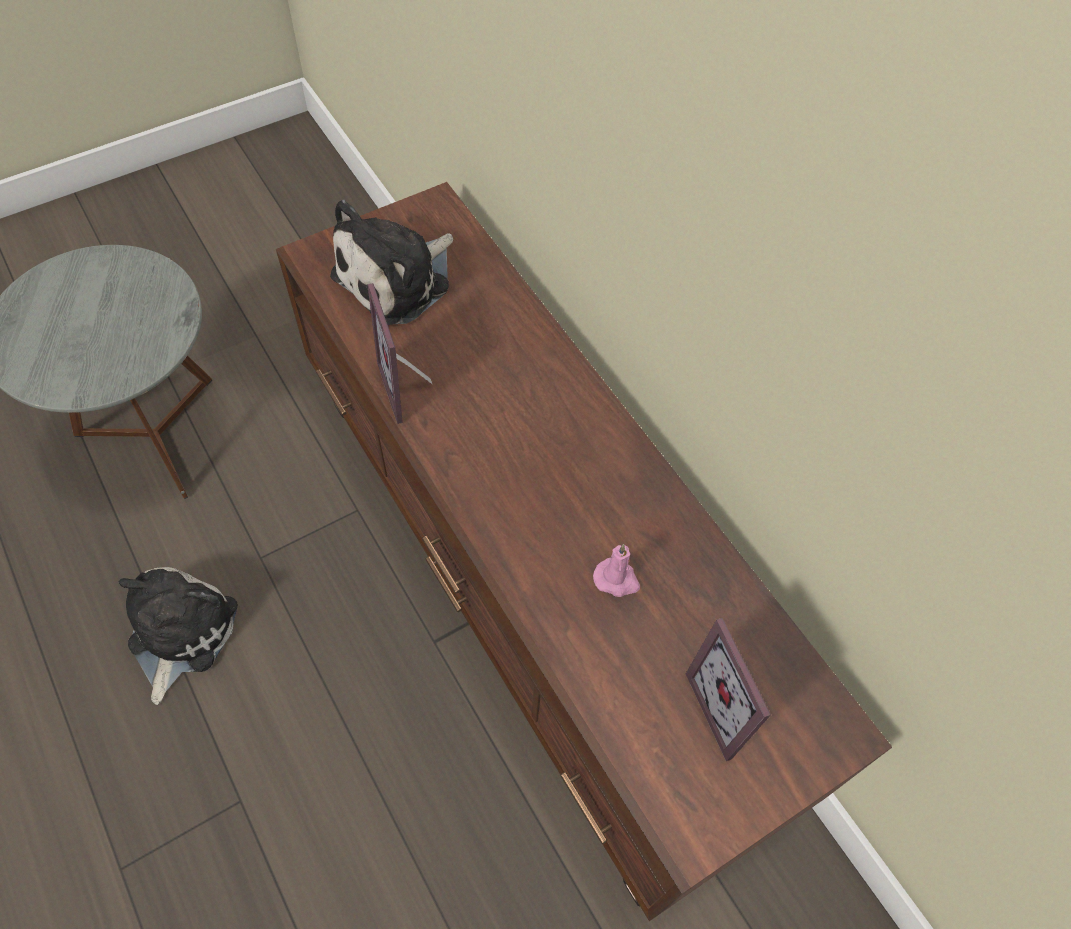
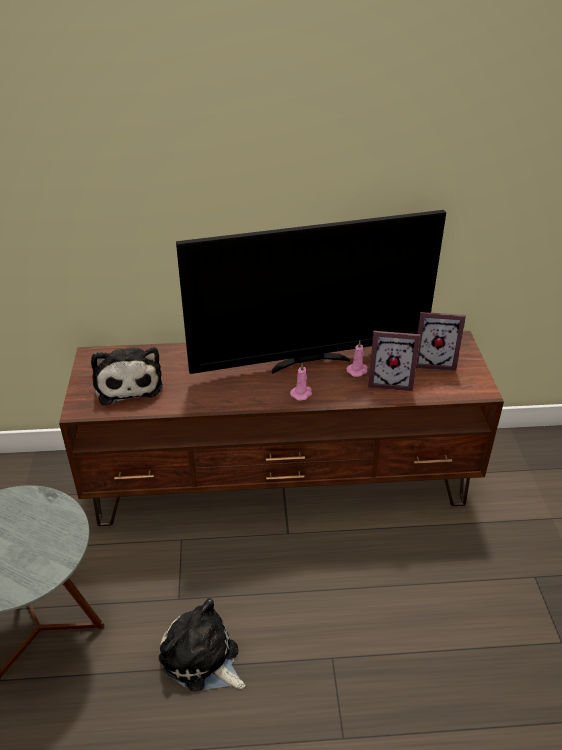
camera: 60 degrees left, 20 degrees down
picture frame [368,283,433,424] -> picture frame moved to [368,331,420,391]
none -> television [176,210,446,374]
none -> pink candle [290,363,312,401]

